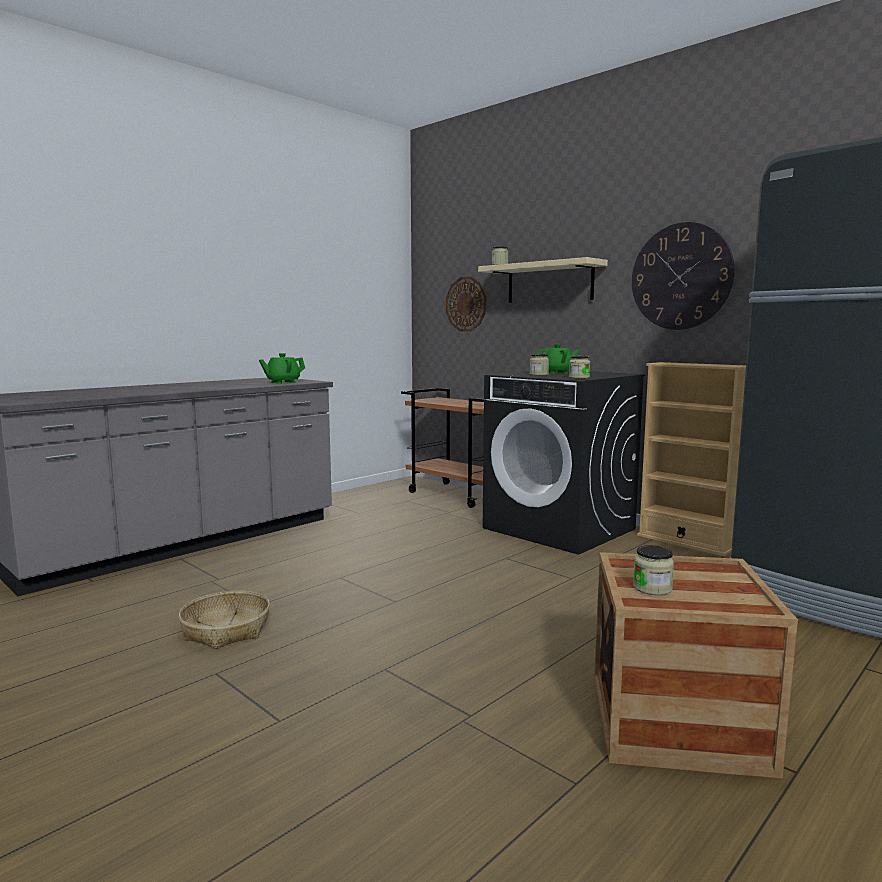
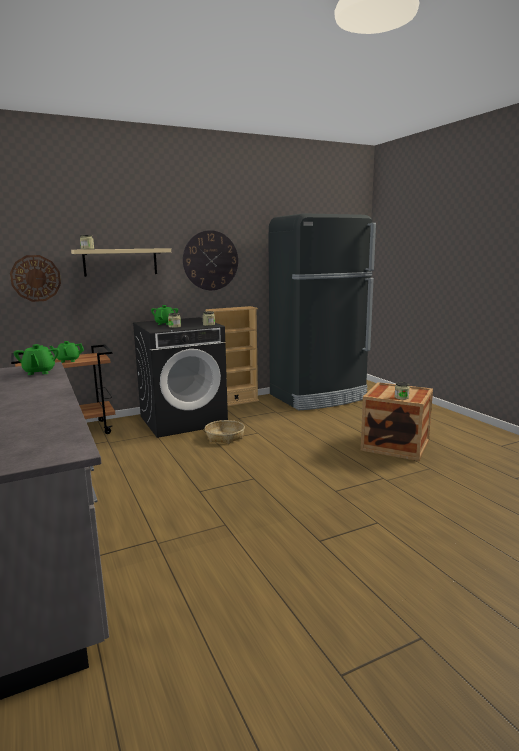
camera: 70 degrees left, 5 degrees up
basket [179,591,270,649] -> basket moved to [205,420,245,444]
none -> green teapot [49,341,84,363]

